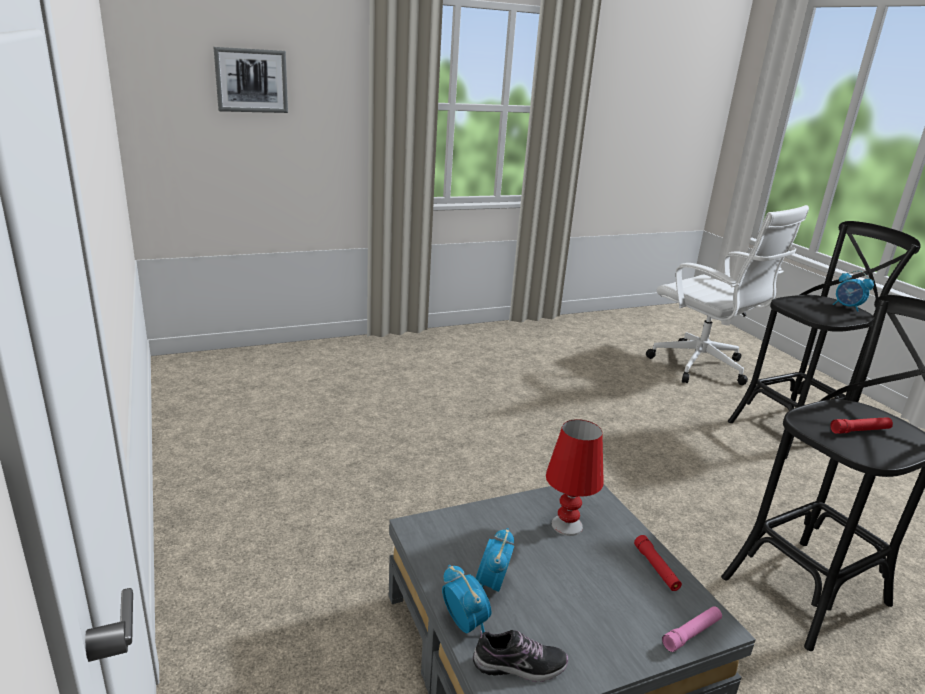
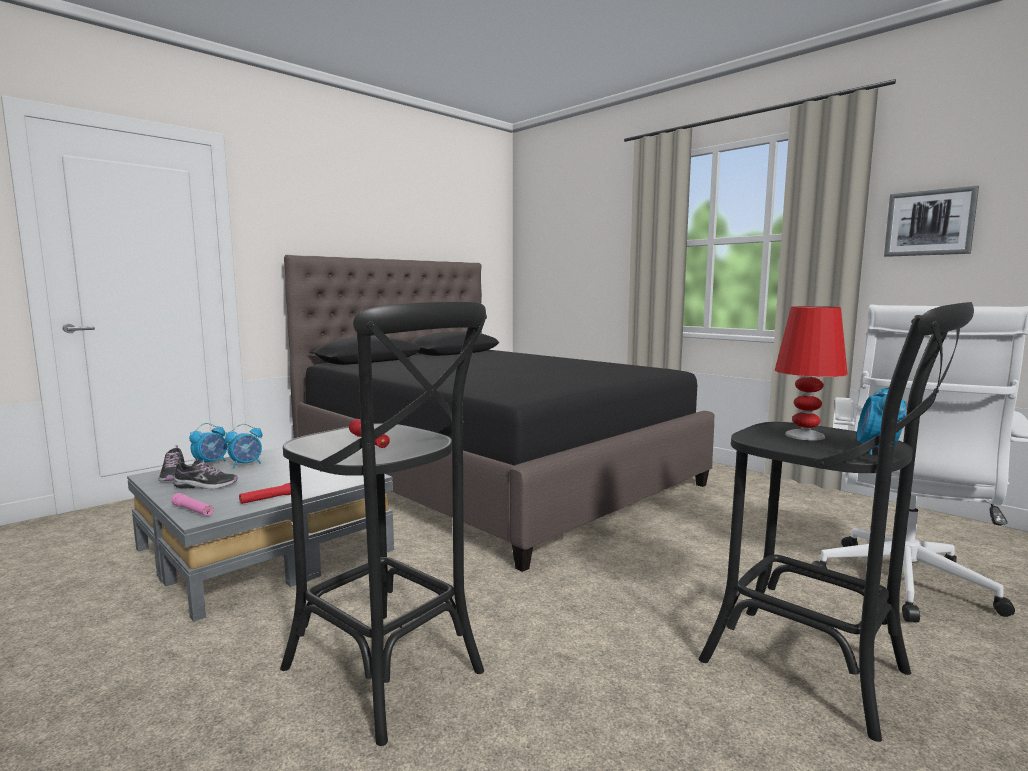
camera: 70 degrees right, 15 degrees down
picture [214,47,288,113] -> picture moved to [884,186,979,257]
alarm clock [476,528,514,592] -> alarm clock turned 150 degrees clockwise [225,424,262,468]
red table lamp [546,419,604,536] -> red table lamp moved to [775,306,848,441]
none -> shoe [173,459,238,489]
none -> black bed [284,255,714,572]

